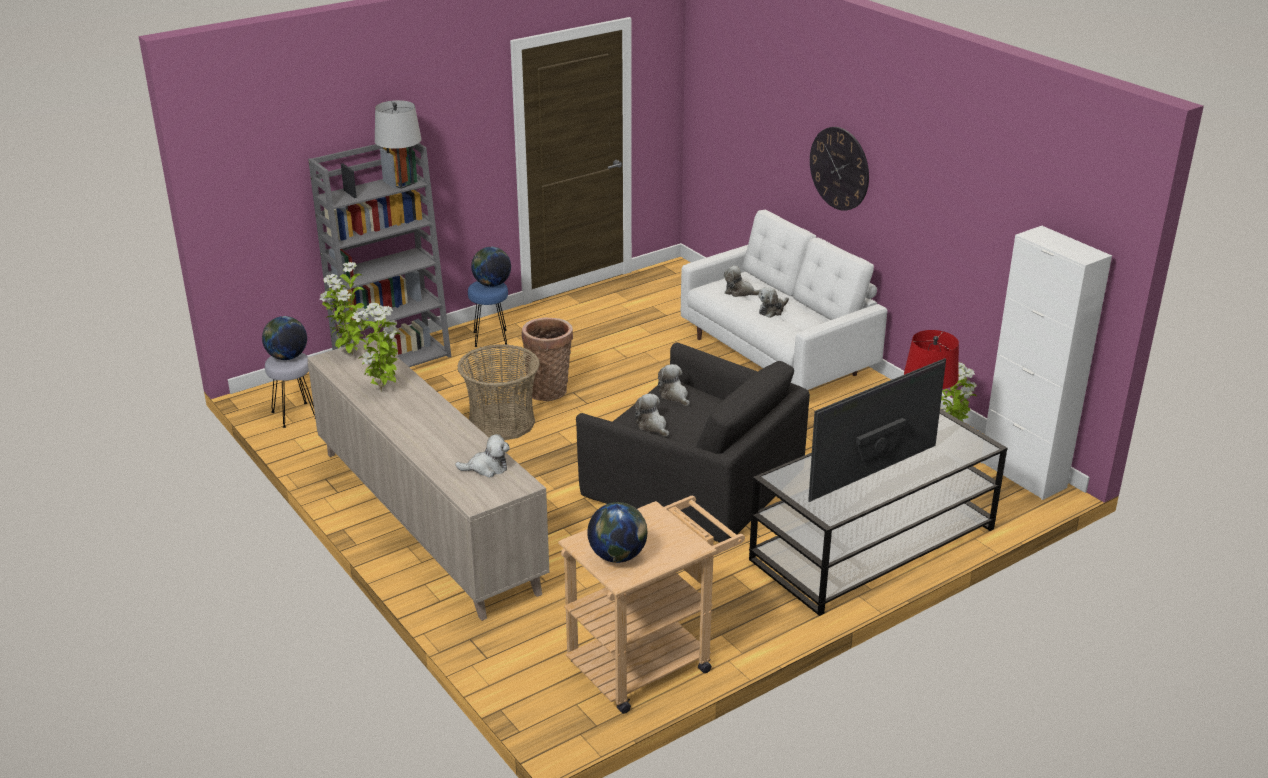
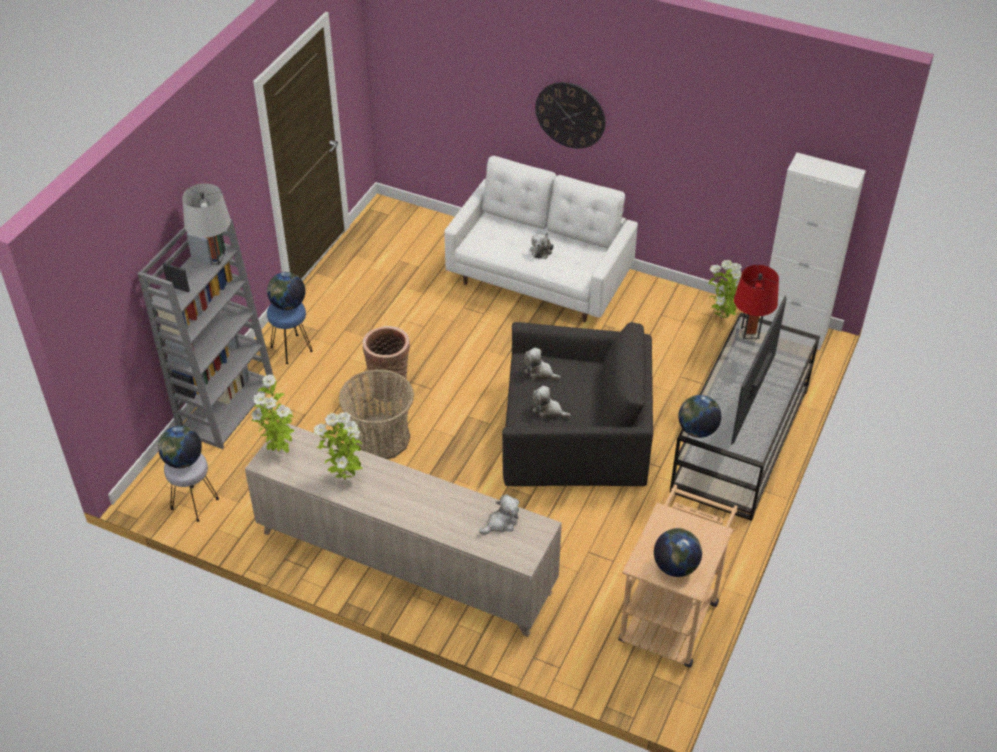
camera: 30 degrees left, 15 degrees up
plush toy [724,266,760,297] -> none
none -> globe [678,395,721,438]

